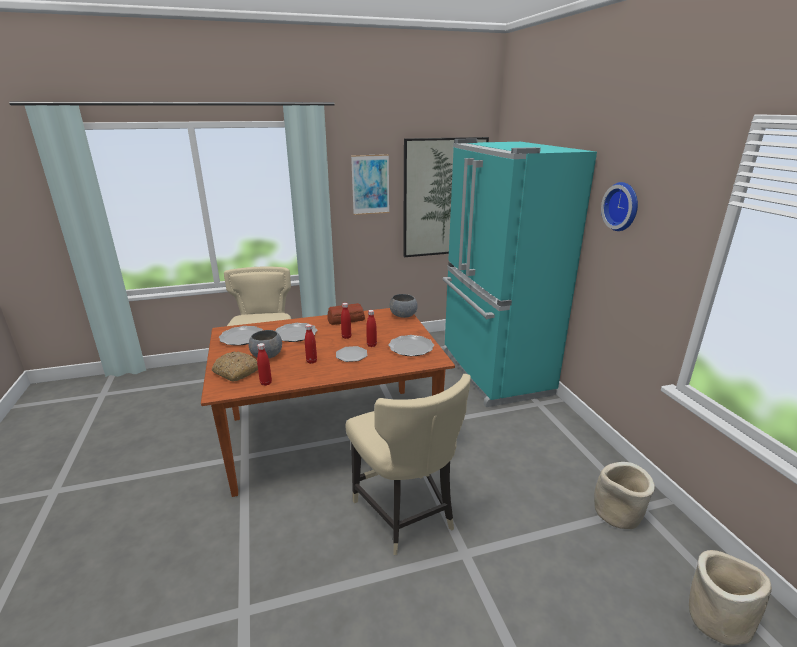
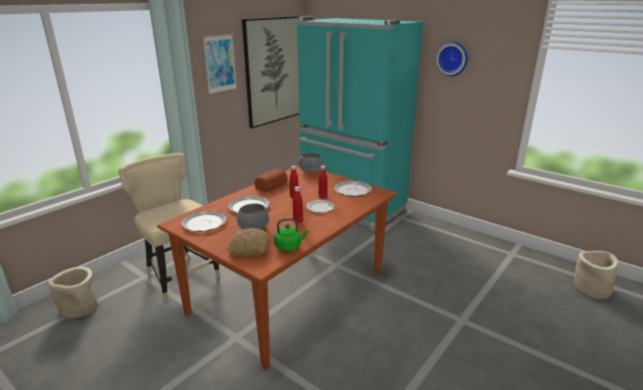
camera: 35 degrees left, 0 degrees up
red bottle [257,343,272,386] -> green kettle [274,218,309,251]
beige chair [345,374,471,555] -> none
beige planter [594,462,655,529] -> beige planter moved to [48,267,97,319]

